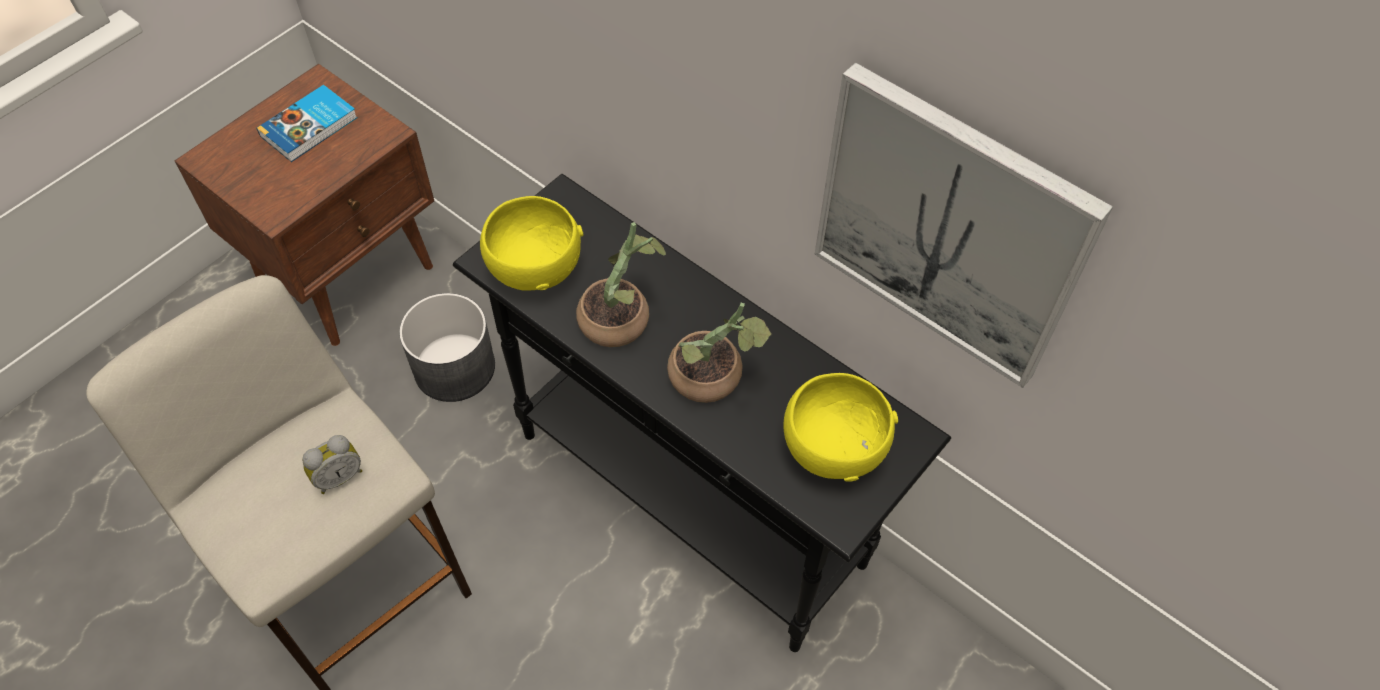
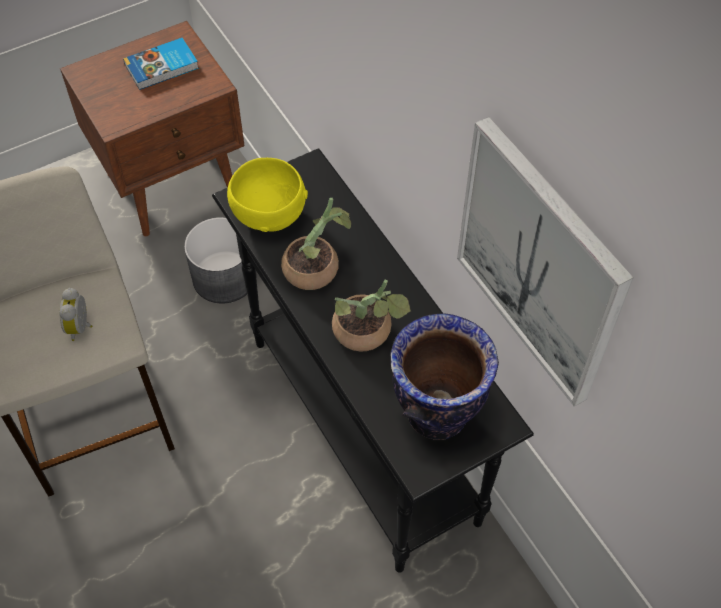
camera: 20 degrees right, 0 degrees up
alarm clock [302,435,362,494] -> alarm clock turned 105 degrees clockwise [59,288,93,341]
yellow bowl [784,373,898,482] -> vase [391,314,499,440]

